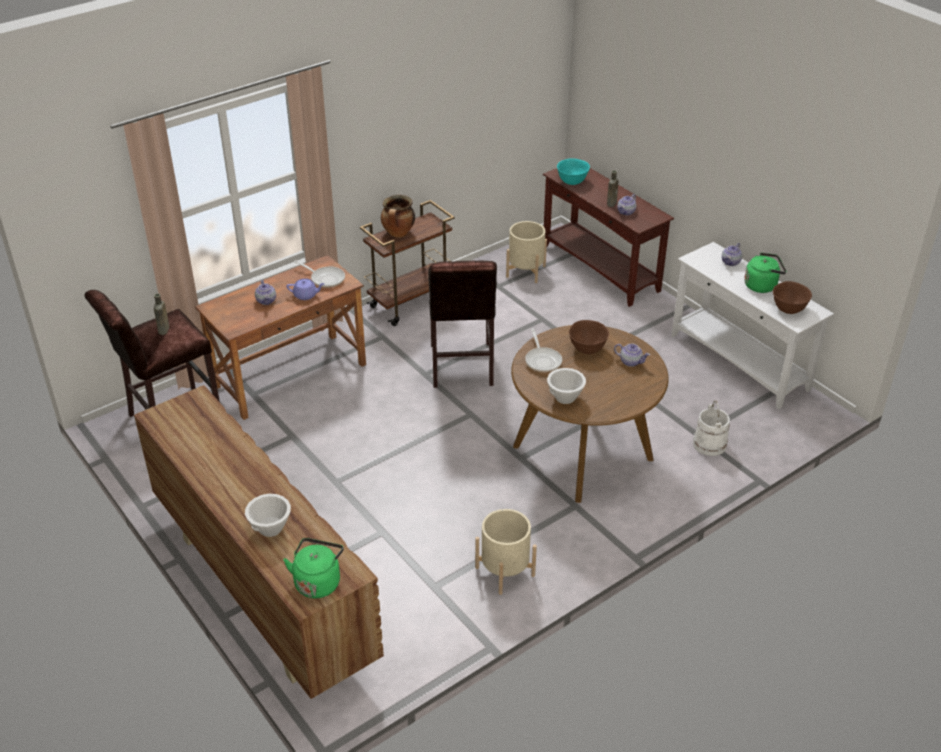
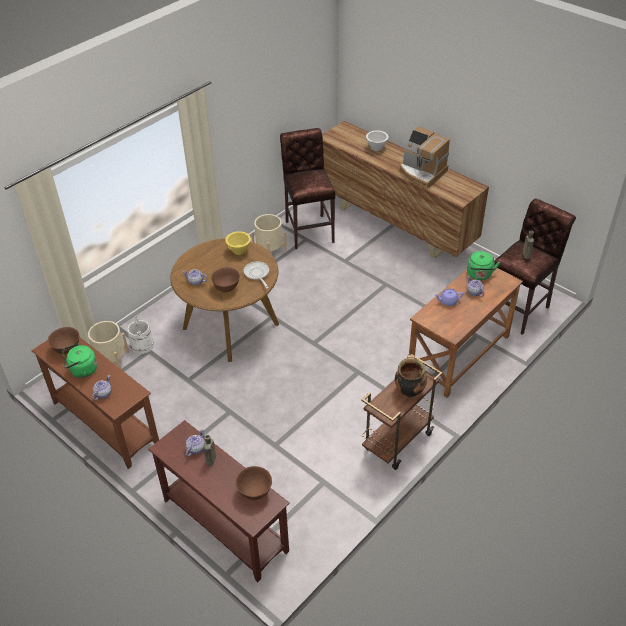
camera: 170 degrees right, 5 degrees up
green kettle [283,538,344,598] -> green kettle moved to [467,251,500,280]
frying pan [294,260,345,288] -> none
brown stool [428,261,497,388] -> brown stool moved to [280,128,335,249]
beige planter [506,221,547,283] -> beige planter moved to [88,321,129,369]
white bowl [547,368,586,404] -> yellow bowl [225,231,251,255]
turquoise bowl [557,158,590,185] -> brown bowl [235,466,272,500]
white console table [671,242,834,409] -> brown console table [32,337,159,469]
none -> coffee machine [399,126,450,188]

